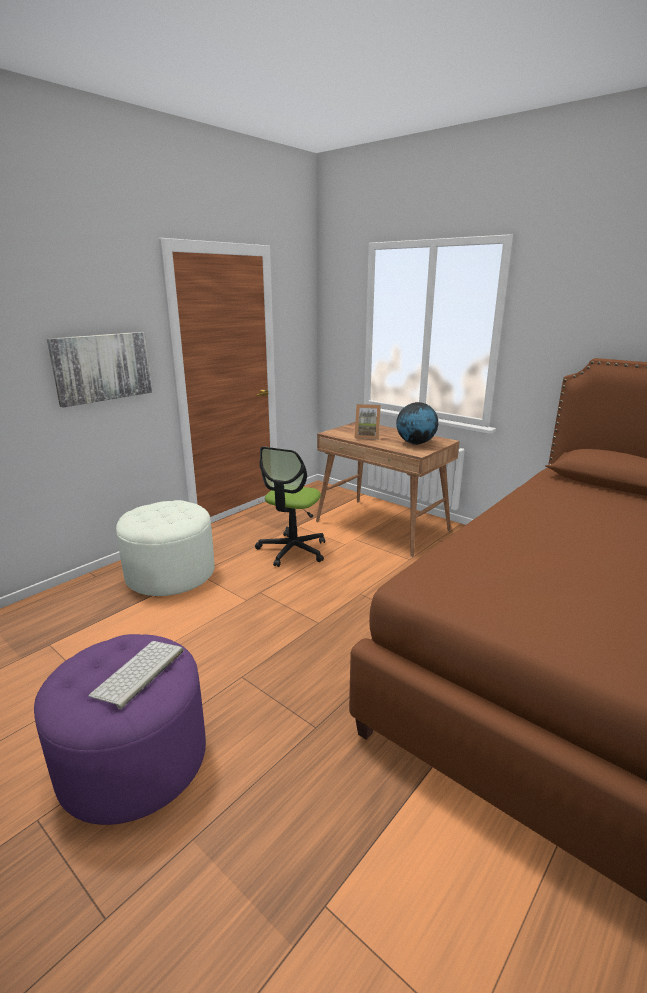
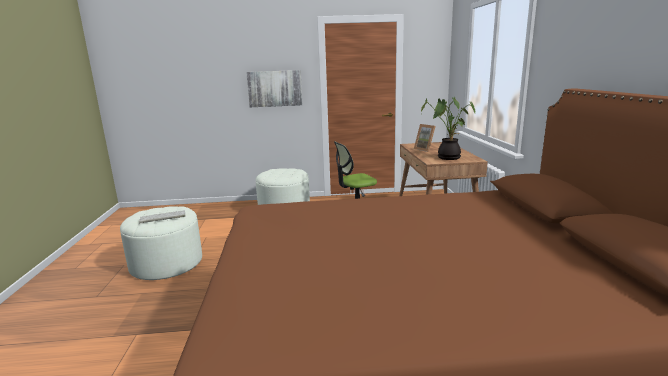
camera: 45 degrees right, 5 degrees down
purple ottoman [34,634,206,825] -> white ottoman [120,206,202,280]
globe [396,402,438,445] -> potted plant [421,97,475,160]

